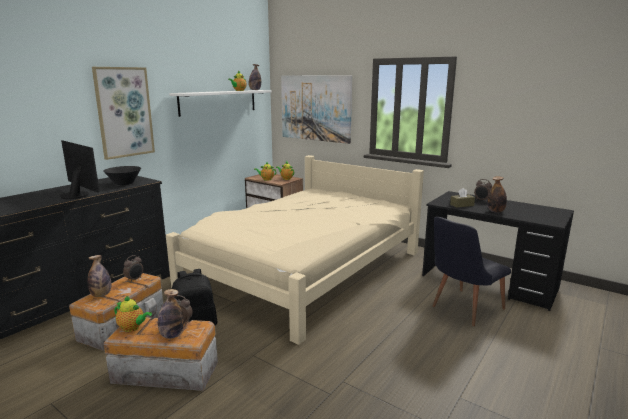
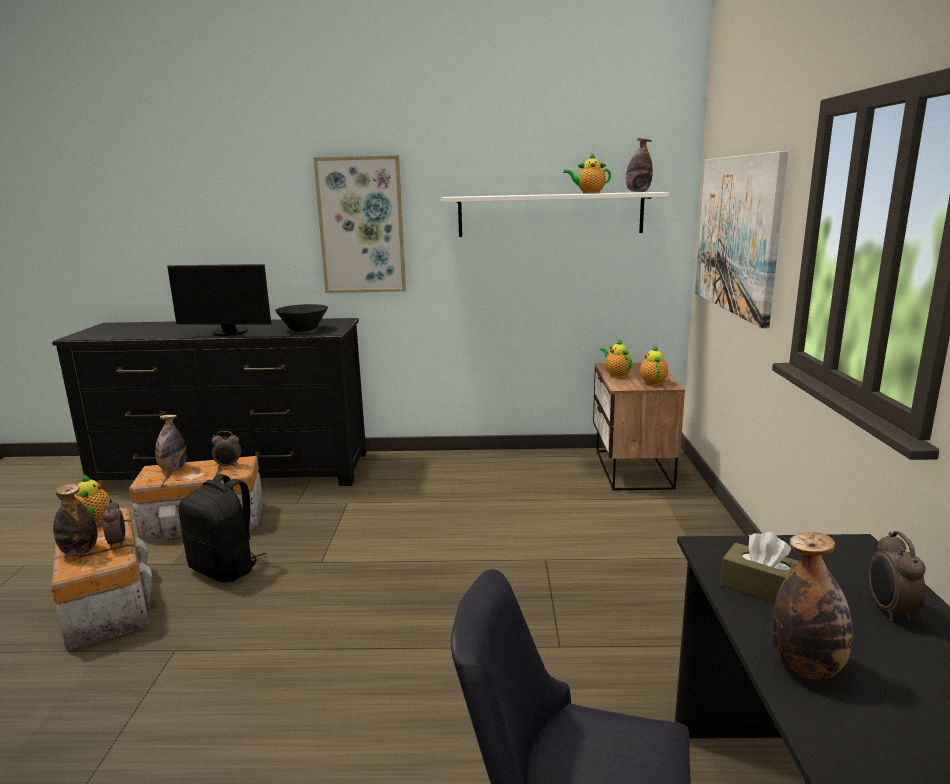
camera: 55 degrees right, 0 degrees up
monitor [60,140,100,199] -> monitor turned 90 degrees clockwise [167,264,271,336]
beige bed [166,155,424,345] -> none

